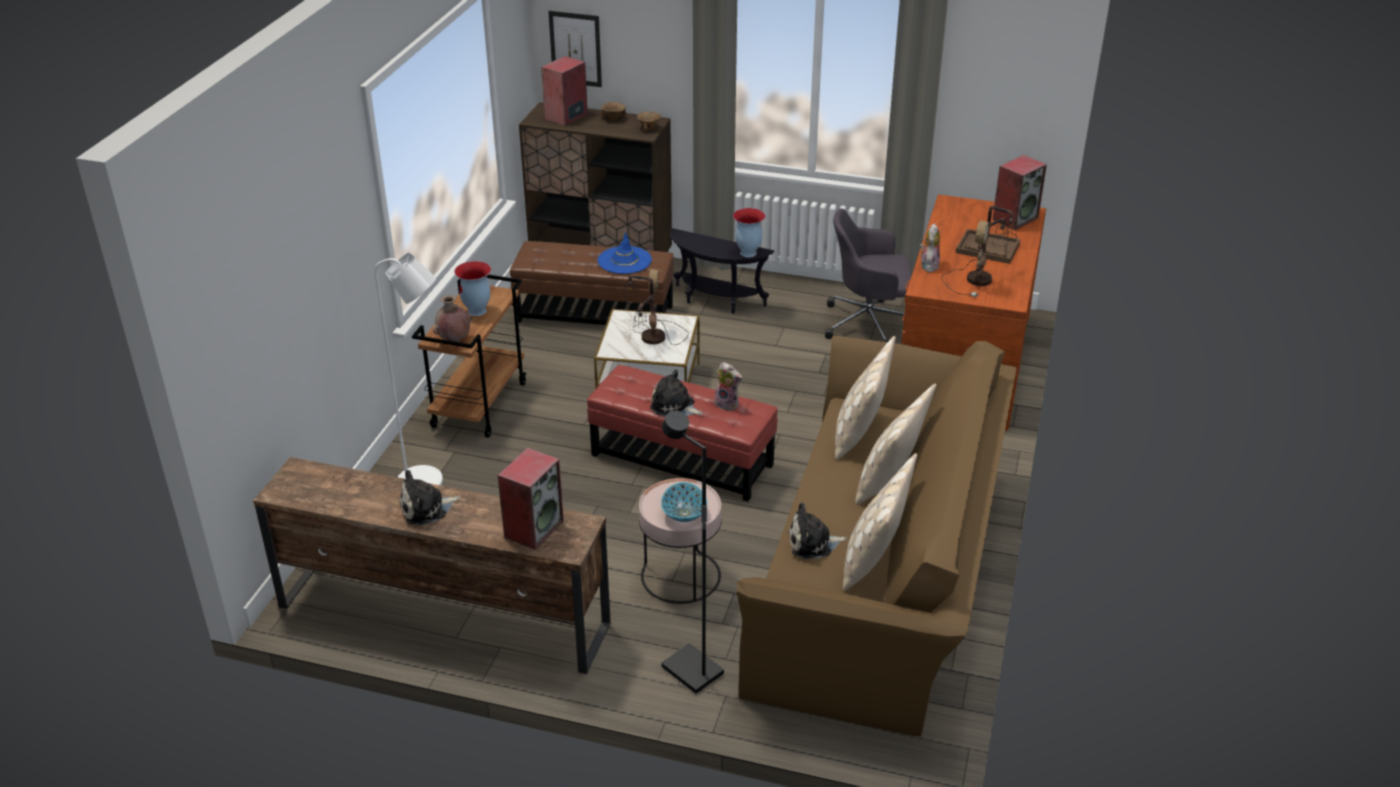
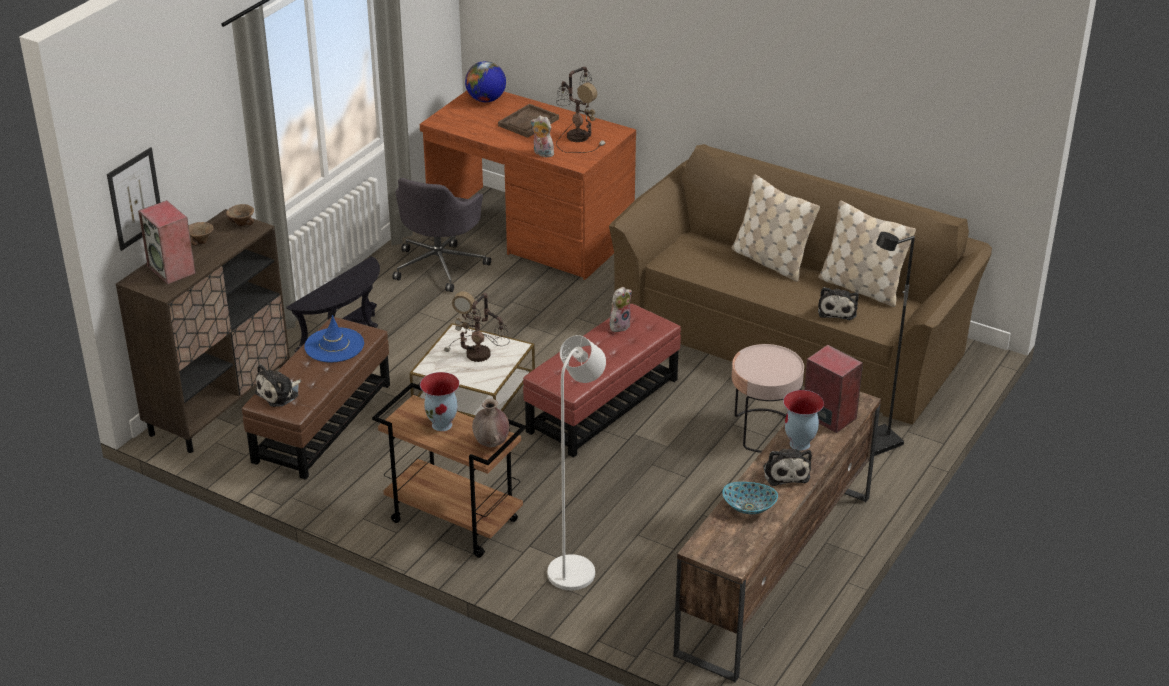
camera: 75 degrees left, 0 degrees up
plush toy [650,369,703,416] -> plush toy moved to [254,364,301,407]
bowl [661,482,707,522] -> bowl moved to [722,482,778,514]
vase [733,208,765,257] -> vase moved to [783,390,824,451]
beige pillow [835,336,896,460] -> none
speaker [992,155,1047,230] -> globe [465,61,506,102]

